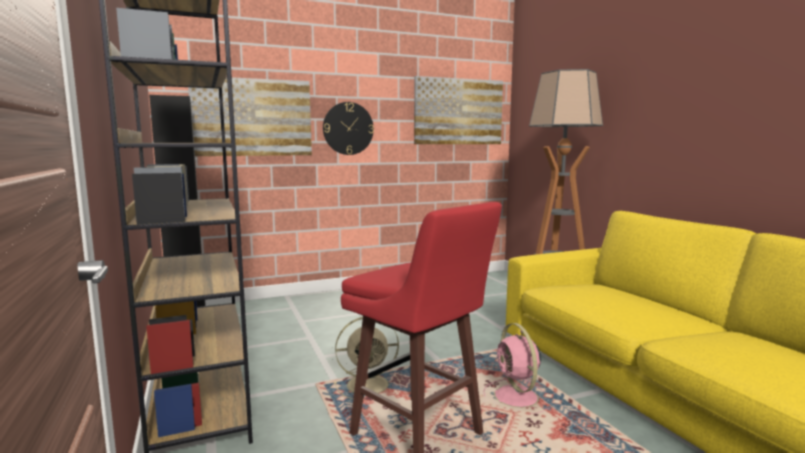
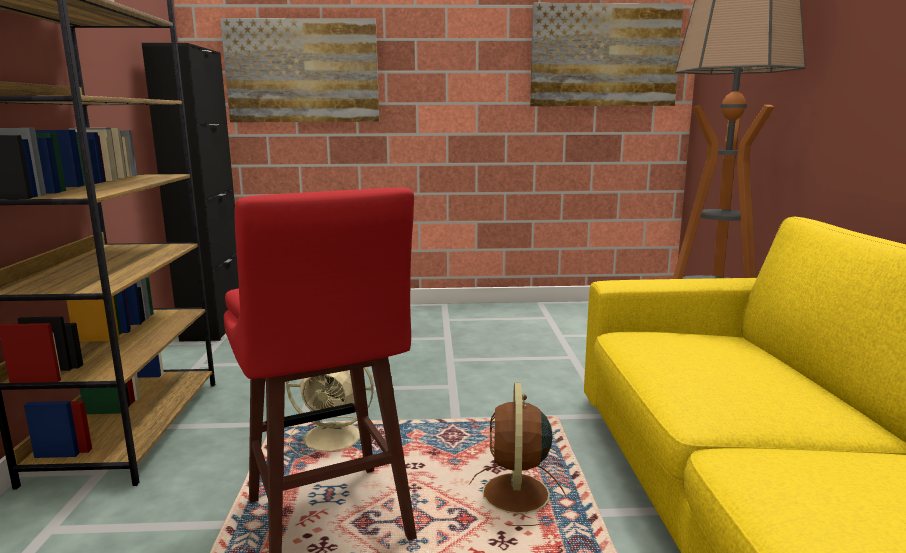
camera: 20 degrees right, 5 degrees up
wall clock [323,102,374,155] -> none
pink fan [483,323,549,414] -> brown fan [469,383,566,526]

